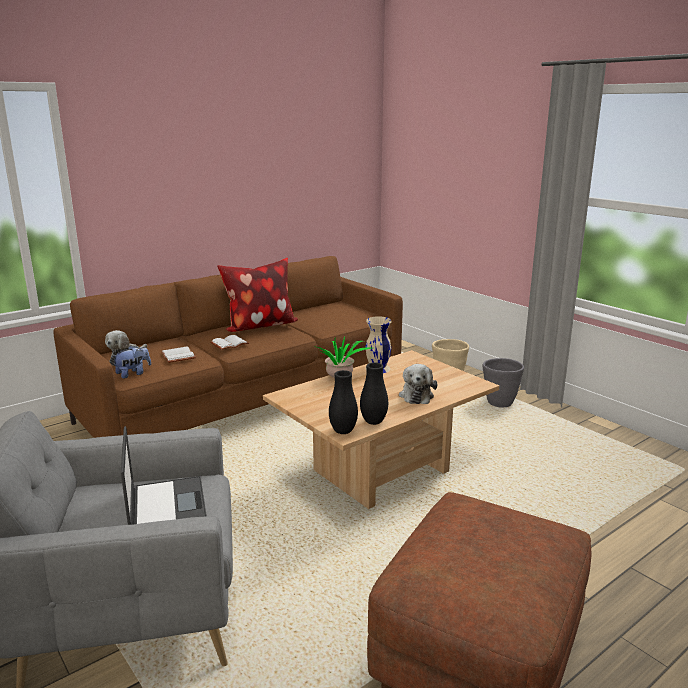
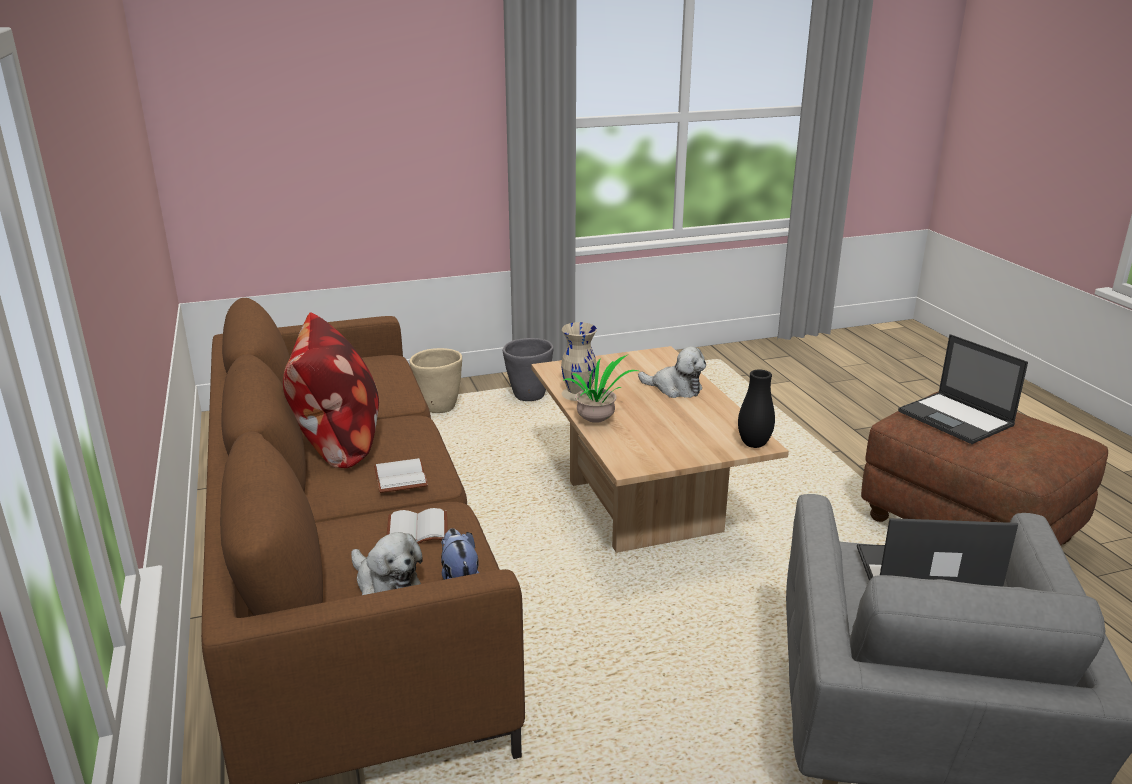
camera: 70 degrees left, 5 degrees up
black vase [360,363,388,425] -> none
none -> laptop [898,334,1028,444]

